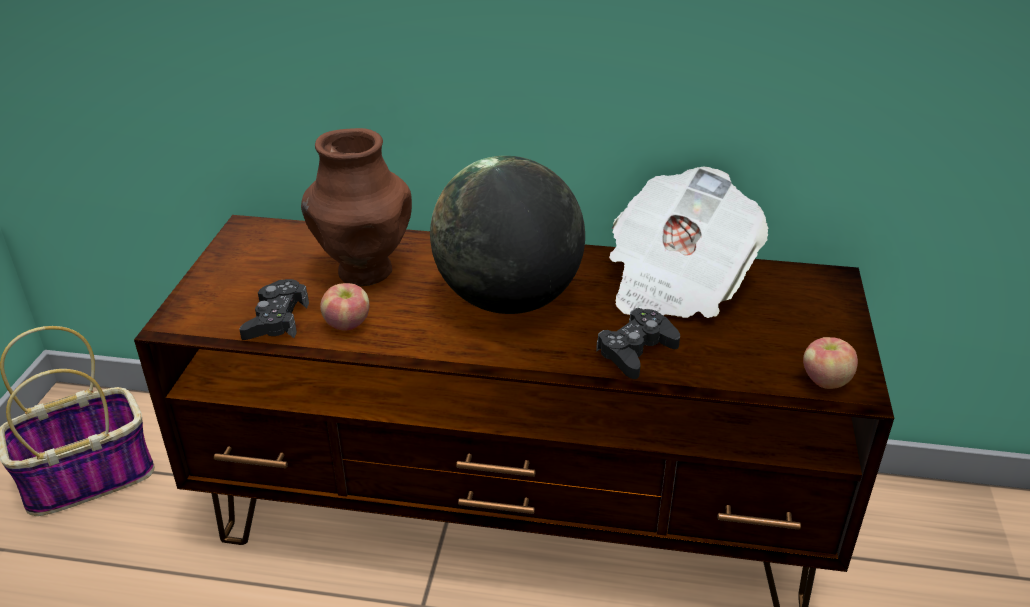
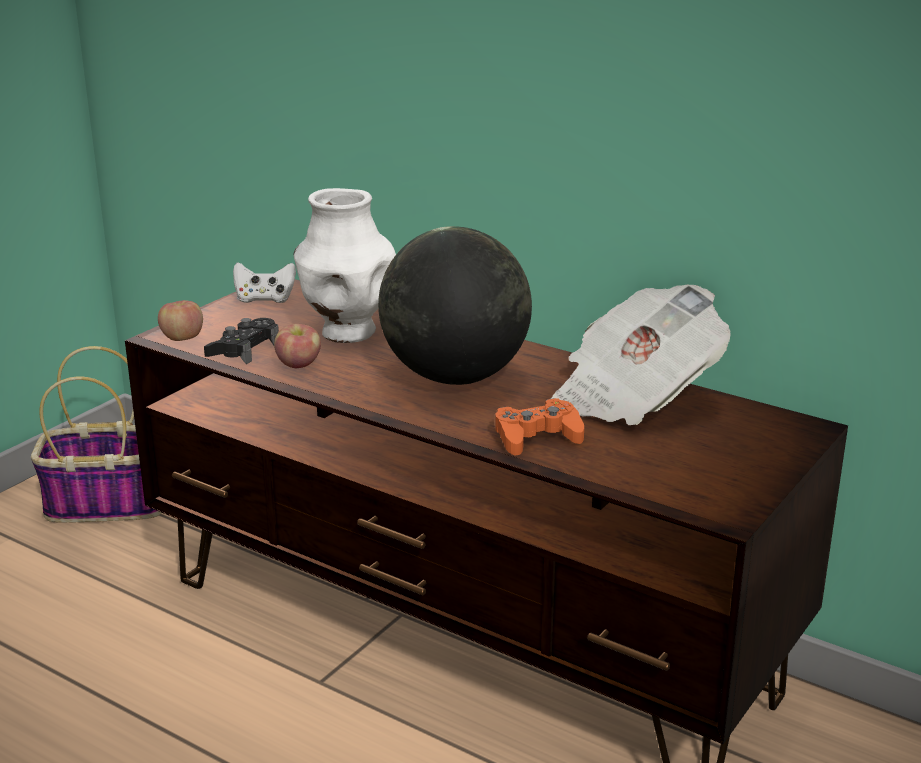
camera: 25 degrees right, 10 degrees down
brown vase [301,128,412,286] -> white vase [294,188,396,343]
black game controller [596,308,680,379] -> orange game controller [495,398,584,456]
apple [803,337,858,389] -> apple moved to [158,300,203,341]
none -> white game controller [233,262,296,303]

